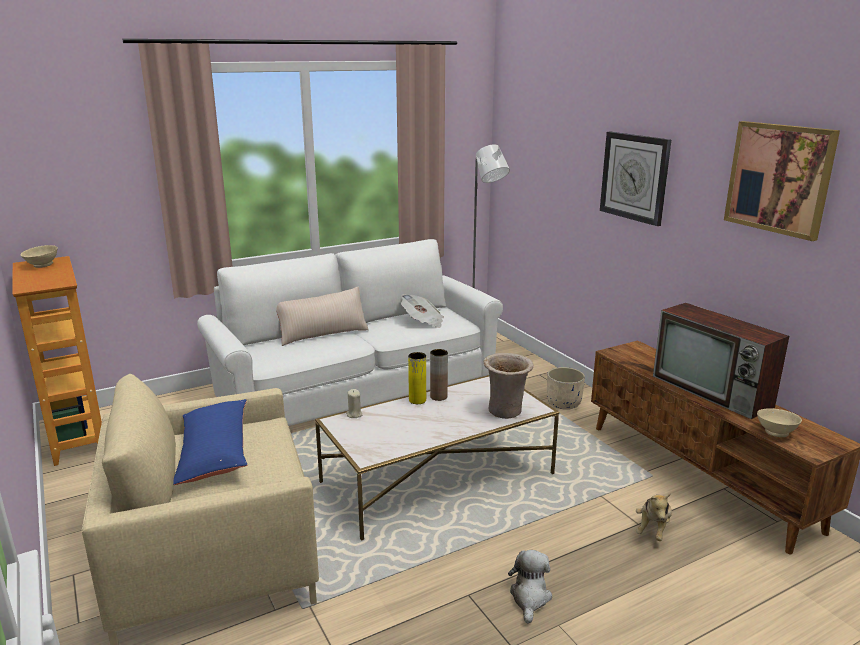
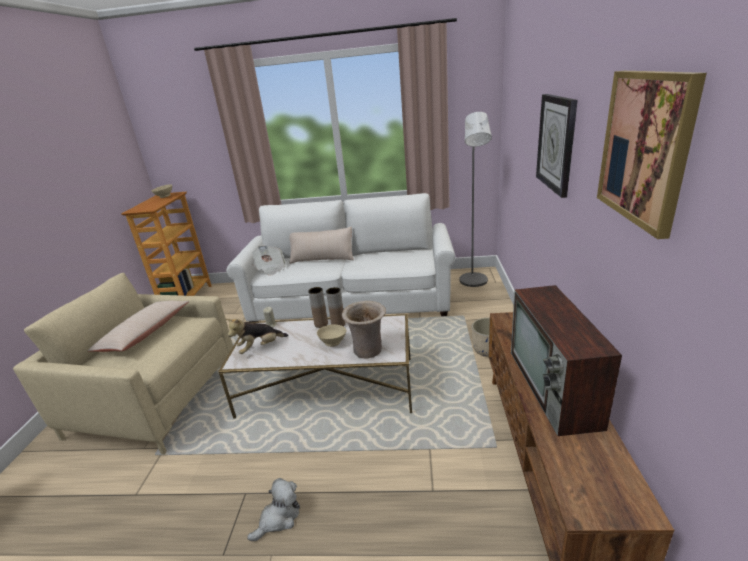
camera: 35 degrees right, 5 degrees up
blue pillow [173,399,247,485] -> beige pillow [88,301,189,352]
newspaper [401,294,444,328] -> newspaper moved to [252,245,286,276]
yellow vase [408,352,426,404] -> brown vase [308,287,328,328]
plush toy [636,493,672,541] -> plush toy moved to [226,319,288,354]
beige bowl [757,409,802,437] -> beige bowl moved to [317,325,346,347]

